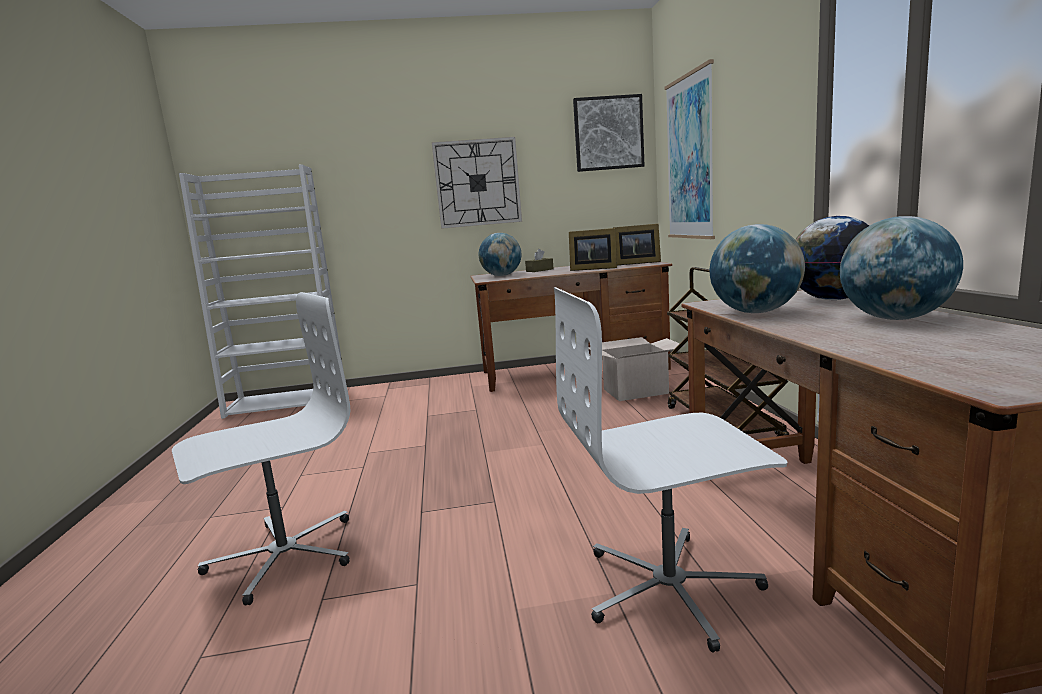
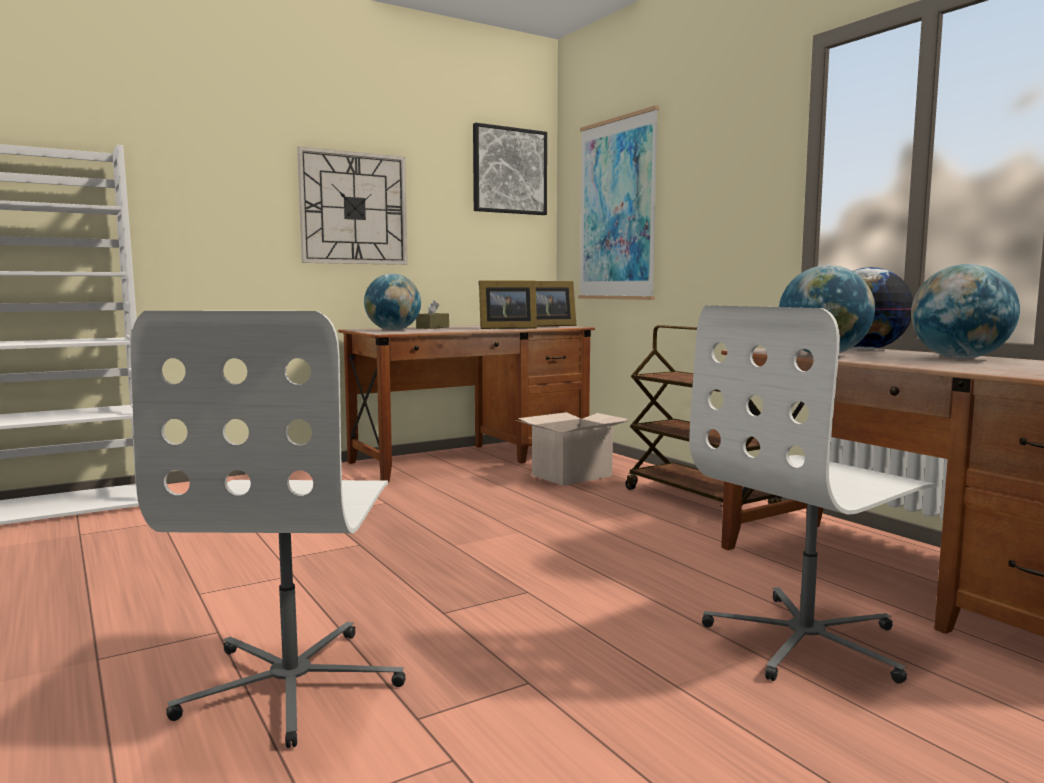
camera: 25 degrees left, 5 degrees down
white office chair [172,292,350,605] -> white office chair turned 150 degrees clockwise [131,311,406,748]

